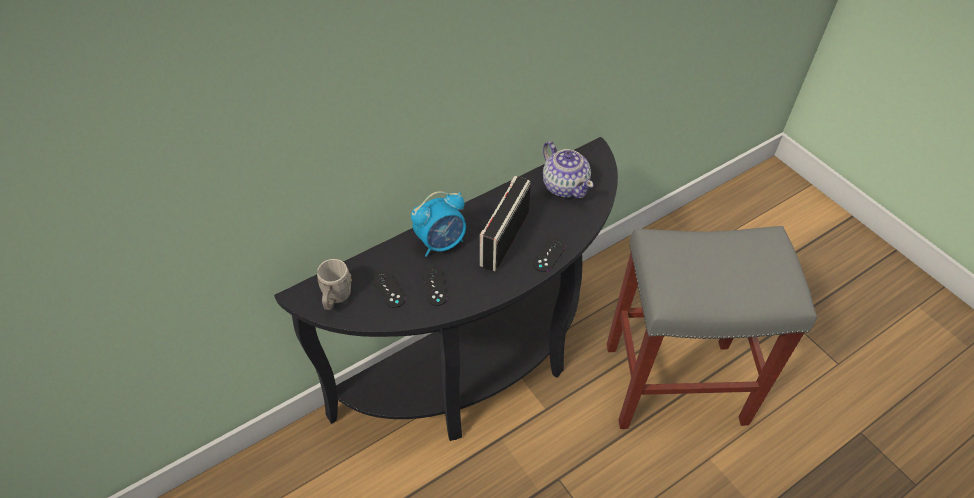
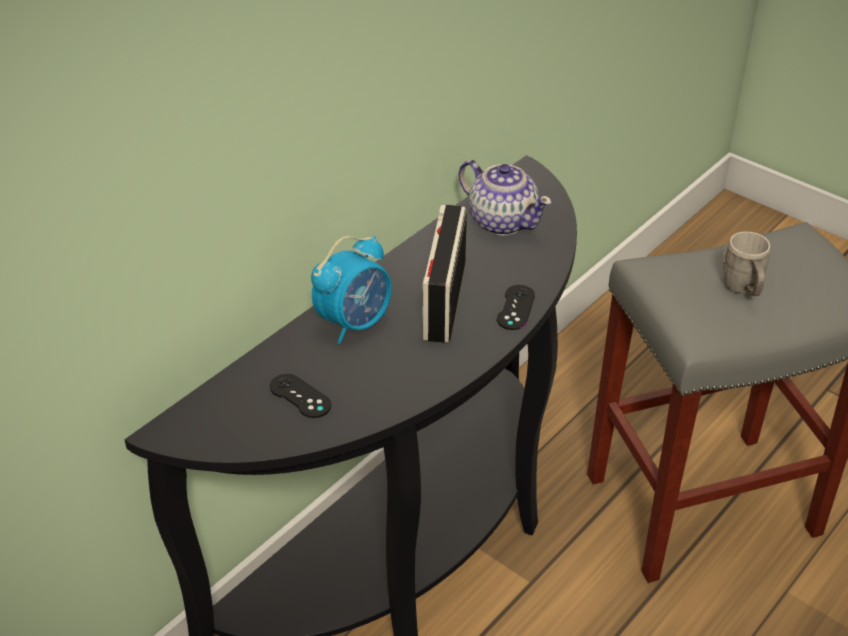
camera: 15 degrees left, 10 degrees down
grey mug [317,259,352,310] -> grey mug moved to [723,231,770,296]
black game controller [422,267,448,306] -> none

